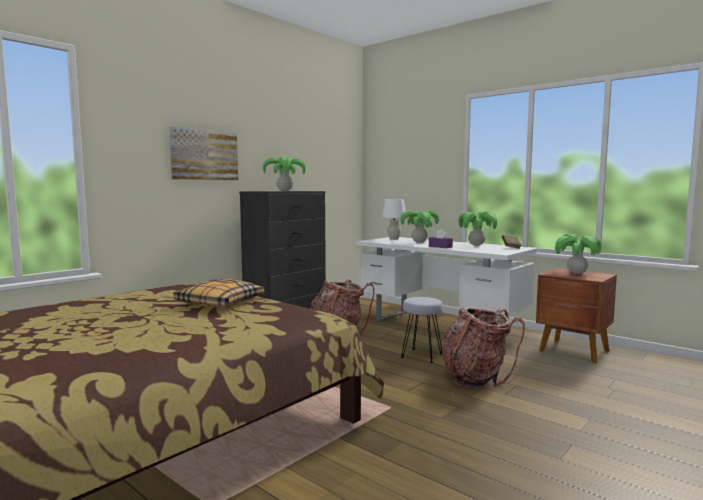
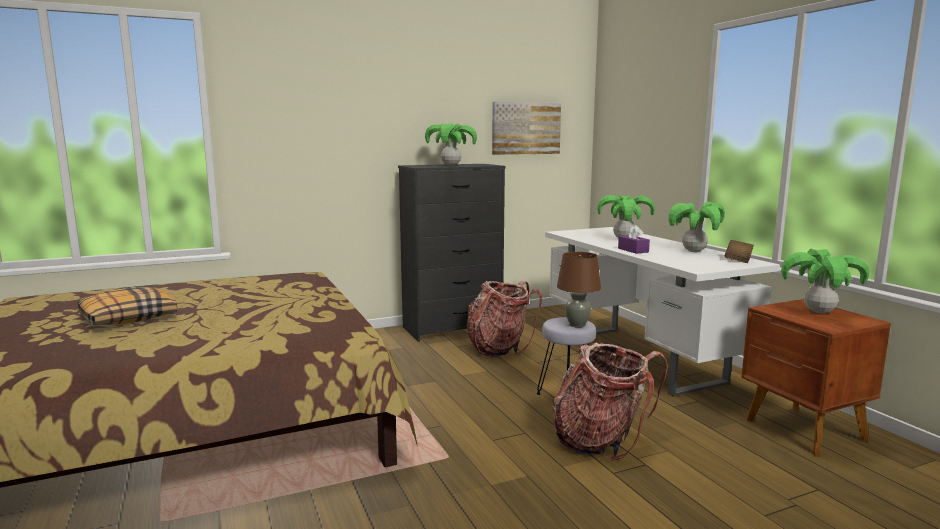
camera: 25 degrees right, 5 degrees up
picture [169,126,238,180] -> picture moved to [492,102,561,155]
pillow [173,279,264,308] -> pillow moved to [78,287,177,325]
white table lamp [382,199,405,240] -> none
none -> brown table lamp [557,252,601,328]

